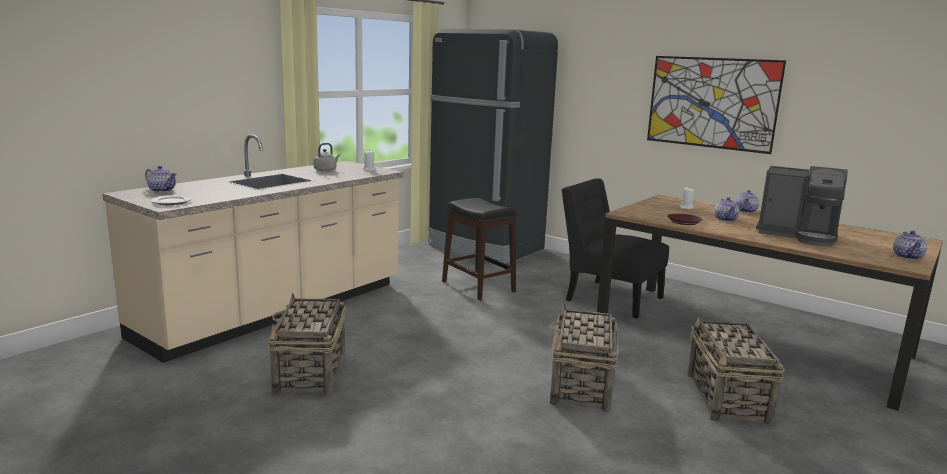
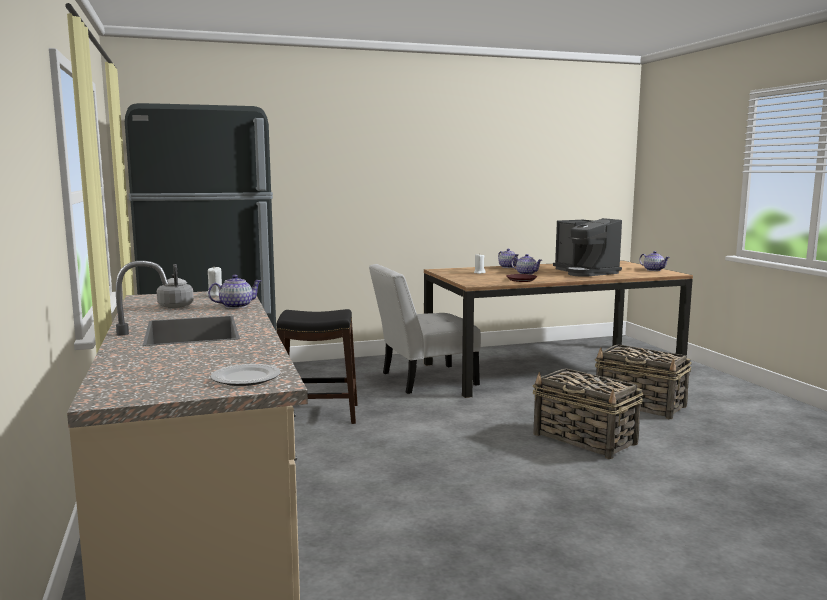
camera: 55 degrees left, 5 degrees down
teapot [145,166,176,192] -> teapot moved to [208,275,262,308]
basket [268,292,346,395] -> none
black chair [562,178,669,319] -> white chair [369,264,481,394]
picture [647,56,786,154] -> none
coffee machine [756,166,848,246] -> coffee machine turned 90 degrees clockwise [553,218,622,277]

